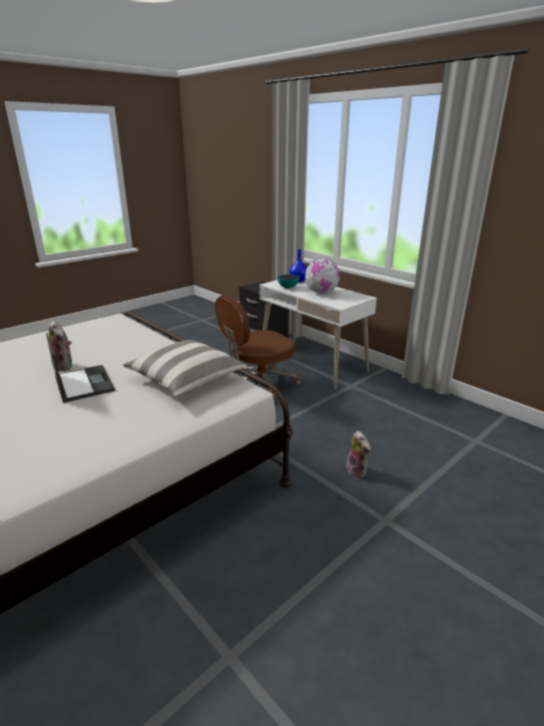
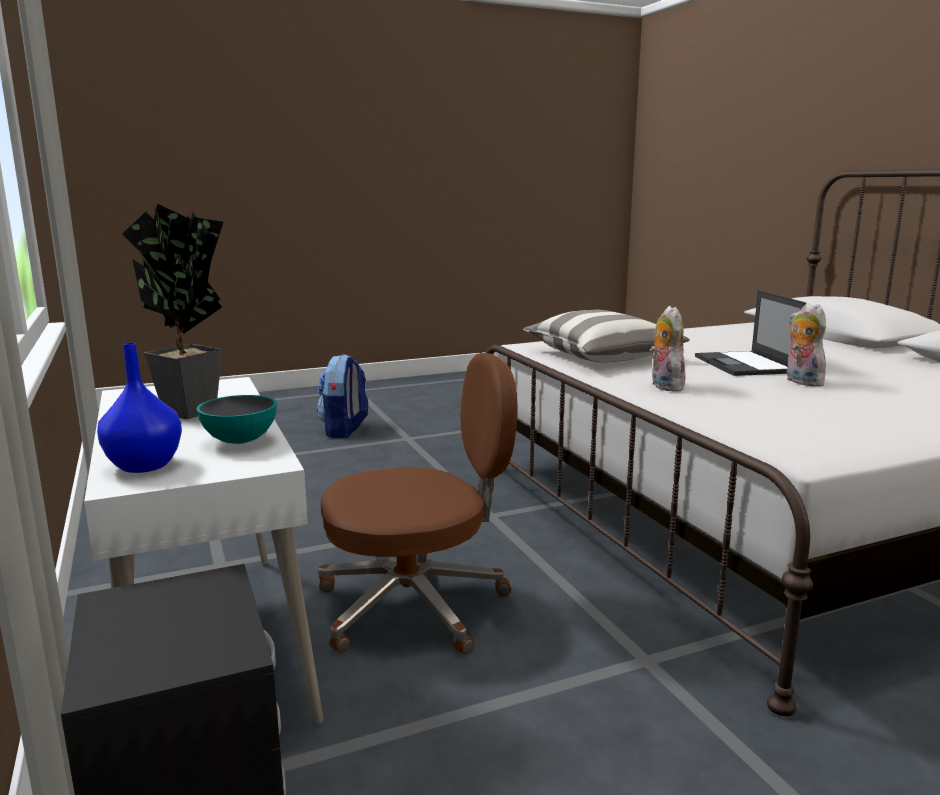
camera: 160 degrees left, 10 degrees down
globe [305,258,340,294] -> potted plant [122,204,223,419]
plush toy [346,431,371,478] -> plush toy moved to [650,306,686,392]
none -> backpack [317,354,368,438]

